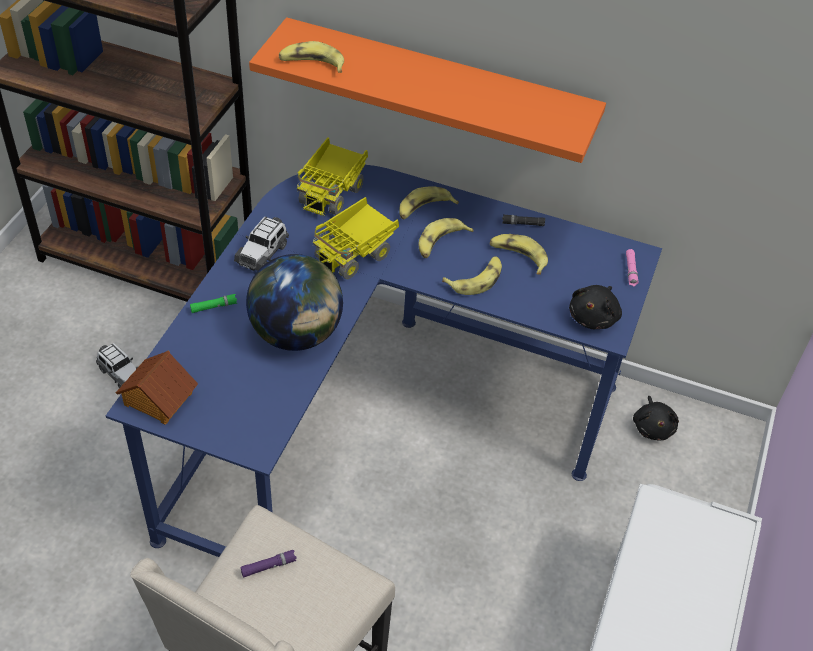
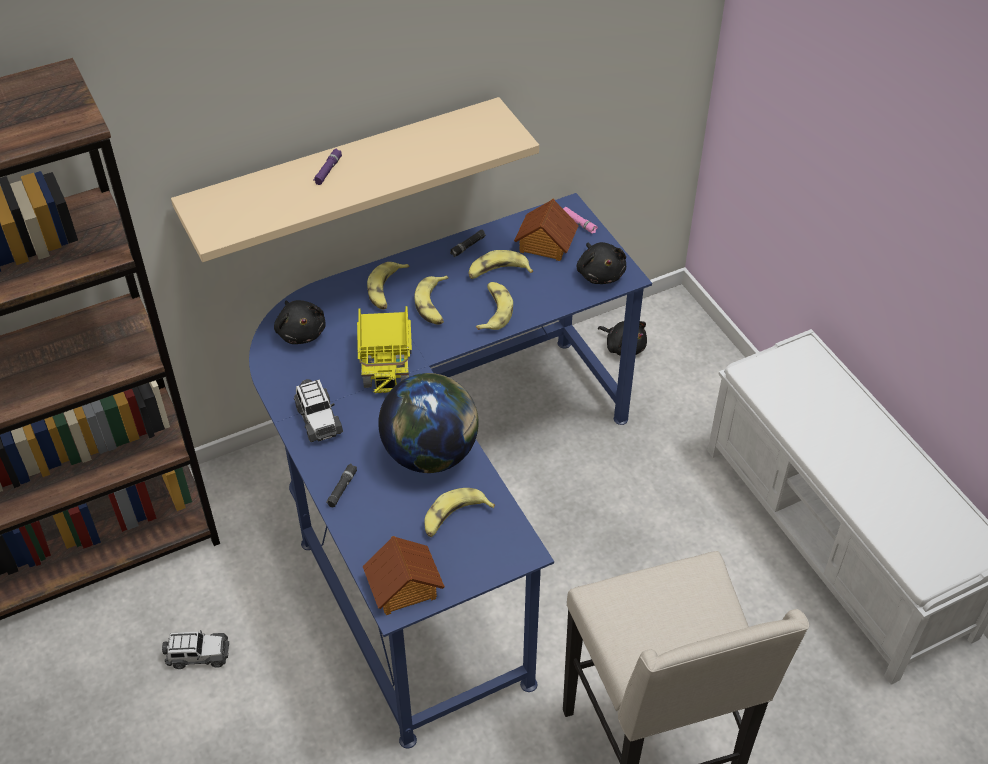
camera: 45 degrees left, 0 degrees up
green flashlight [190,294,237,313] -> black flashlight [326,464,357,507]
purple flashlight [240,550,297,578] -> purple flashlight moved to [313,149,342,185]
orange shelf [249,17,606,163] -> beige shelf [171,97,539,262]
banana [279,41,344,73] -> banana moved to [424,488,495,537]
toy truck [297,137,368,216] -> black plush toy [274,300,326,344]
none -> toy house [514,198,579,261]

